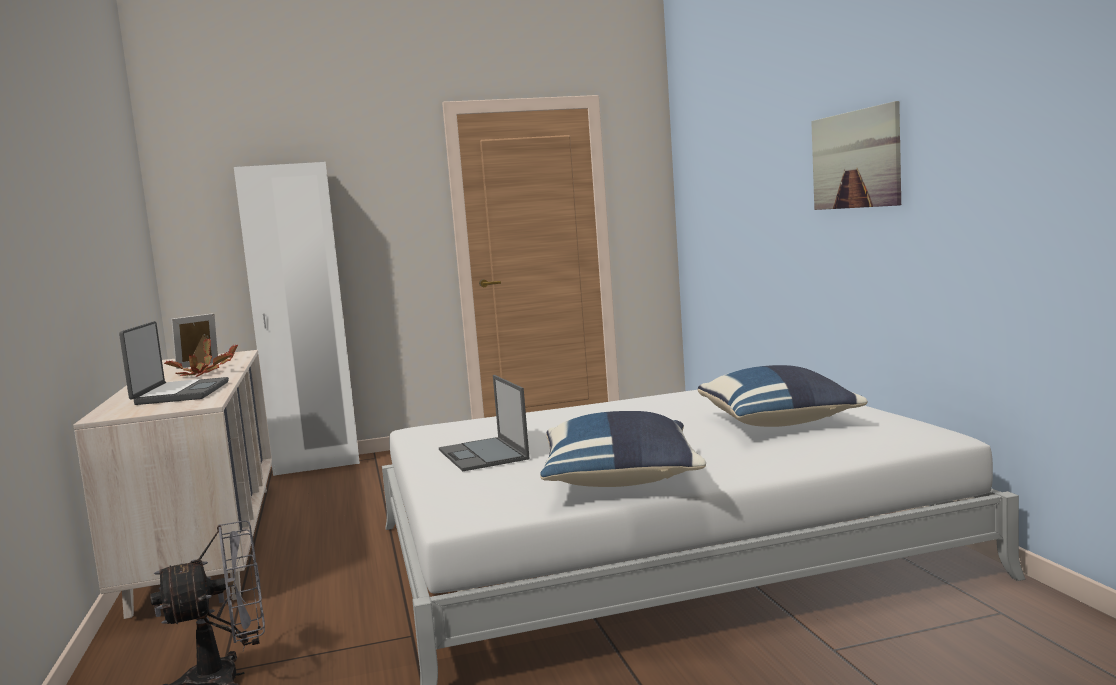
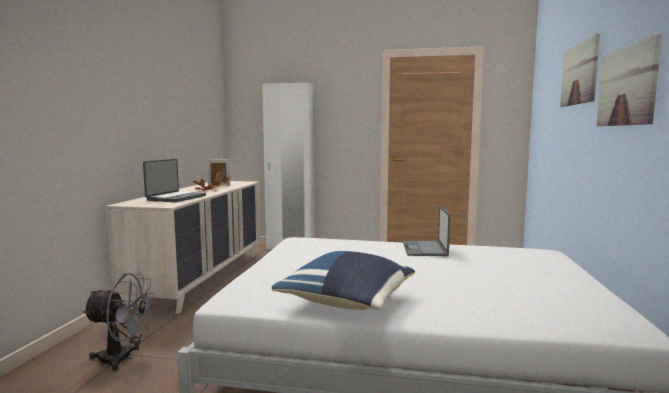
camera: 25 degrees right, 0 degrees up
laptop [439,375,530,471] -> laptop moved to [403,205,450,256]
blue pillow [698,365,868,427] -> none
none -> picture [560,33,600,107]

